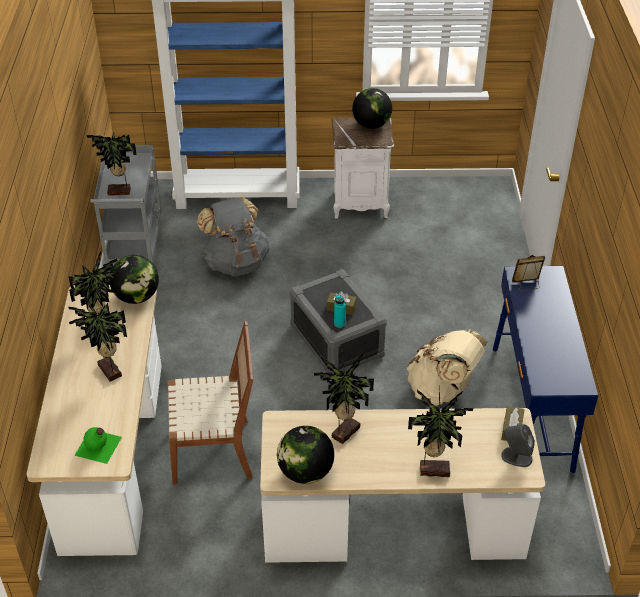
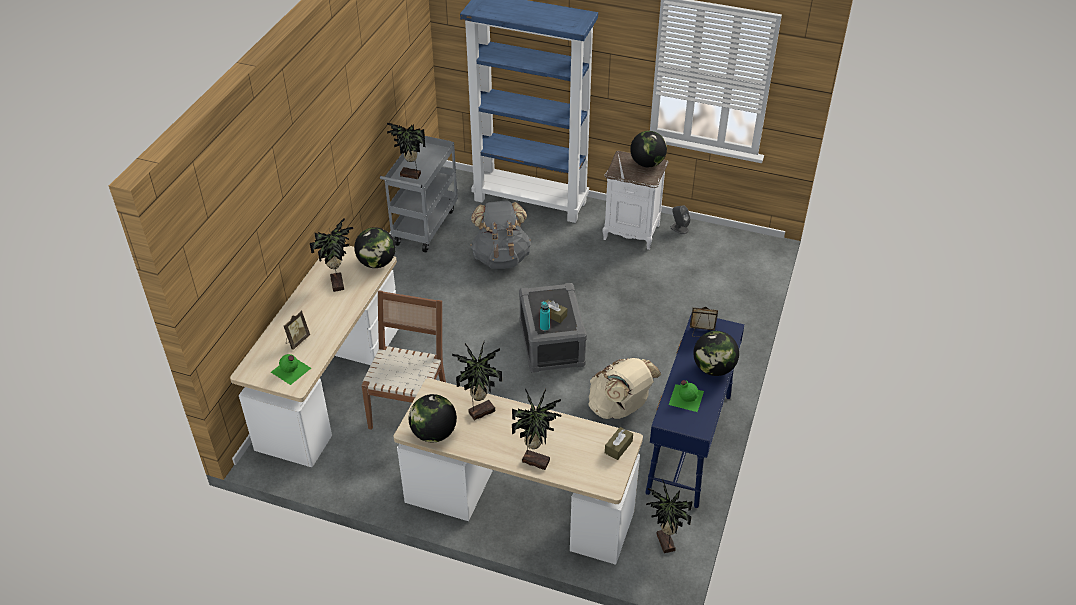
camera: 20 degrees right, 0 degrees up
potted plant [69,295,127,381] -> potted plant moved to [646,478,693,553]
chair [168,321,253,484] -> chair turned 90 degrees counterclockwise [361,291,446,430]
grey speaker [501,424,535,467] -> grey speaker moved to [671,205,691,234]
none -> picture frame [283,311,310,350]
none -> green bottle [669,380,704,412]
none -> globe [693,331,739,376]

